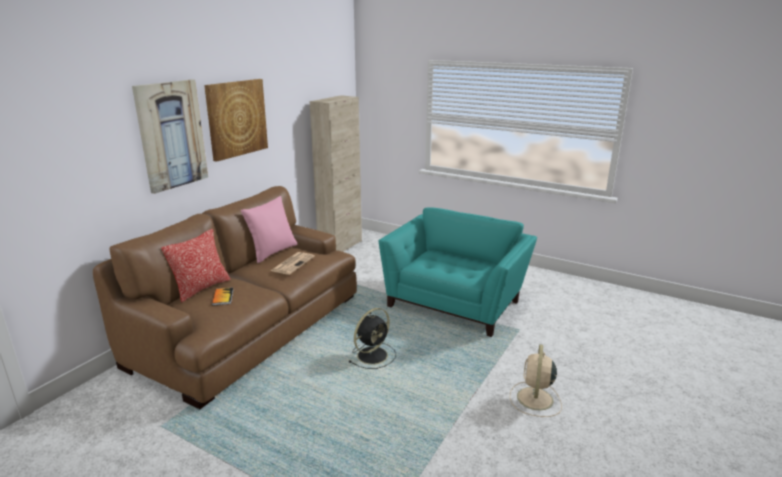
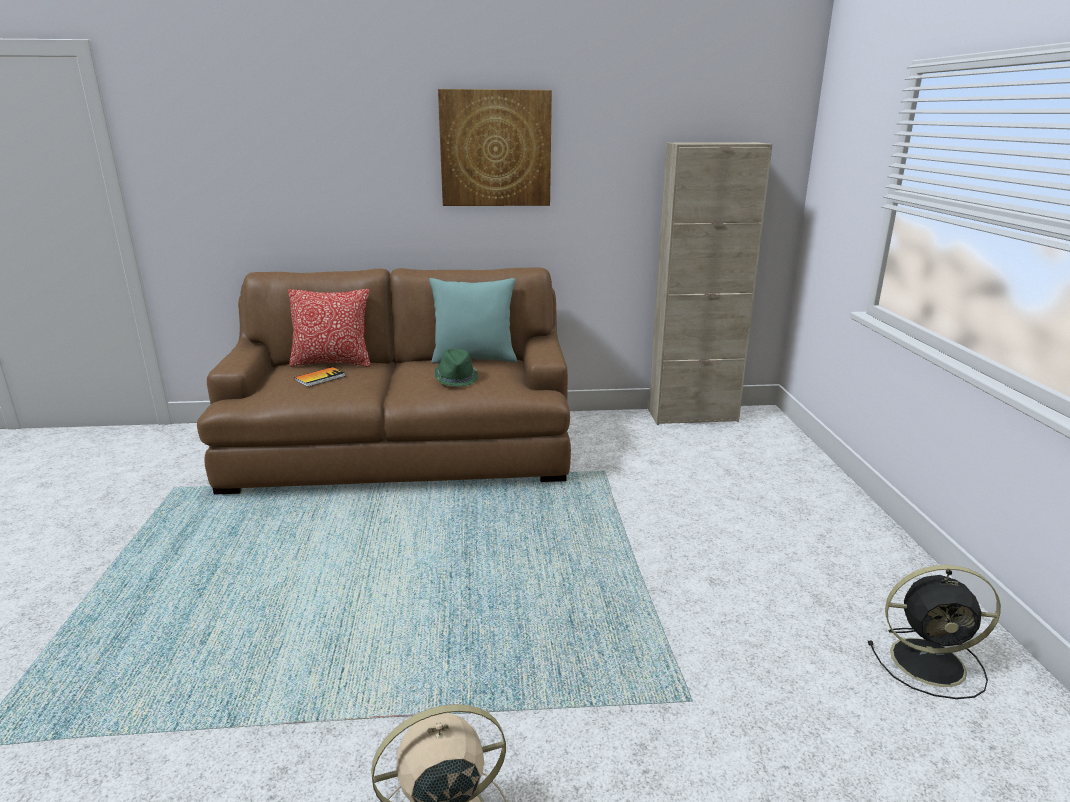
camera: 55 degrees right, 0 degrees up
picture [132,79,208,194] -> none
pink pillow [241,196,298,263] -> turquoise pillow [429,278,517,364]
newspaper [271,252,315,275] -> green hat [435,349,478,387]
black fan [349,308,396,369] -> black fan moved to [868,565,1001,699]
turquoise armchair [379,208,537,337] -> none

